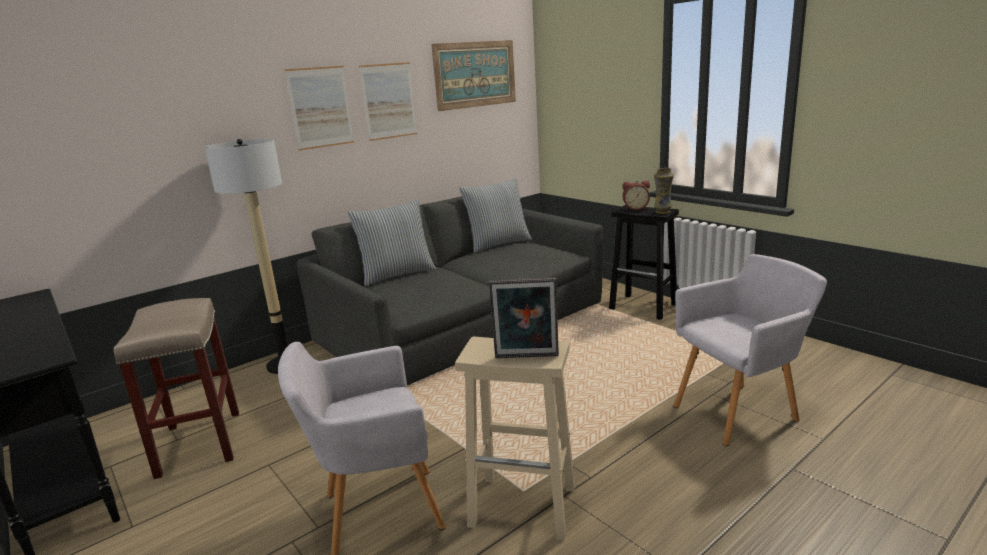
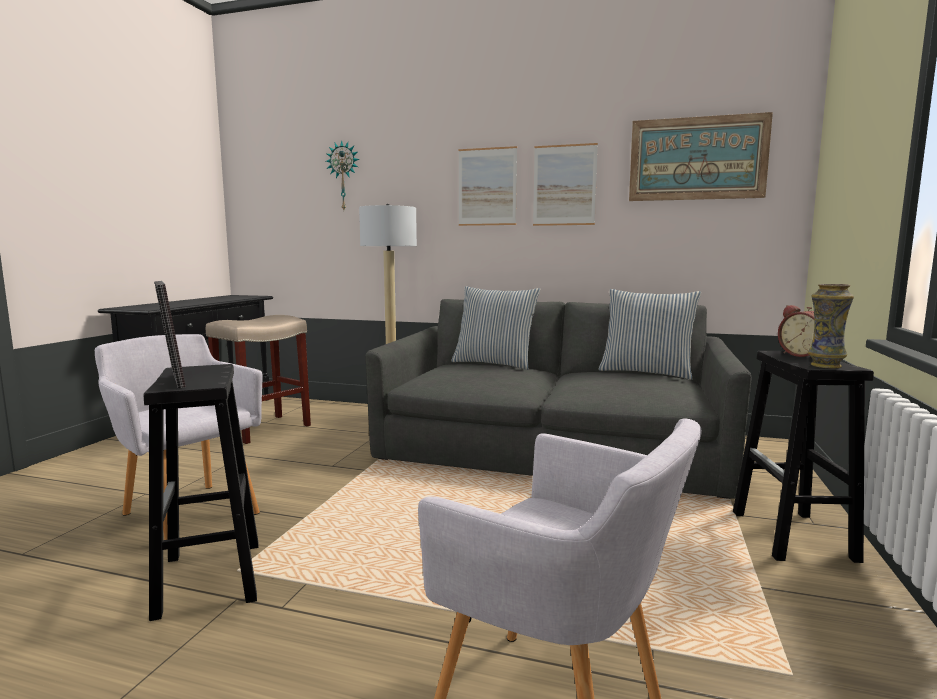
camera: 55 degrees right, 10 degrees down
beige stool [455,337,575,540] -> black stool [144,364,259,621]
none -> wall clock [326,140,359,210]

